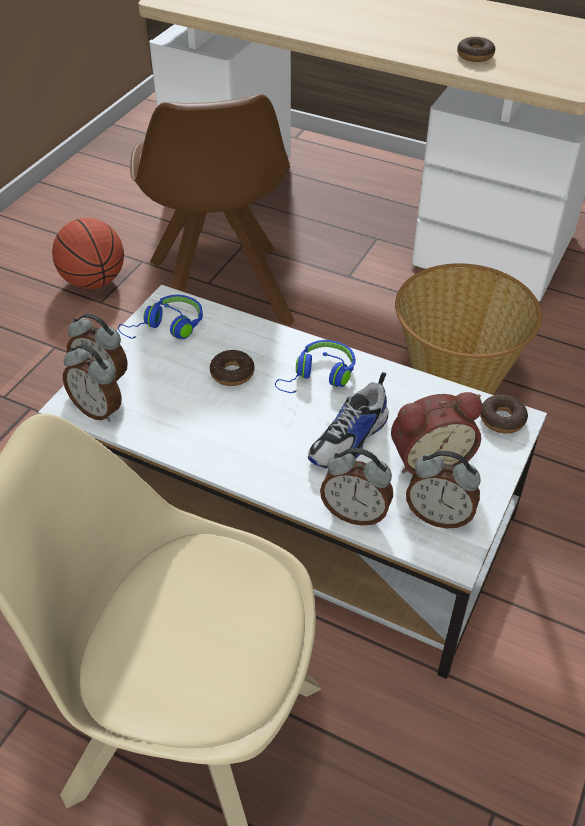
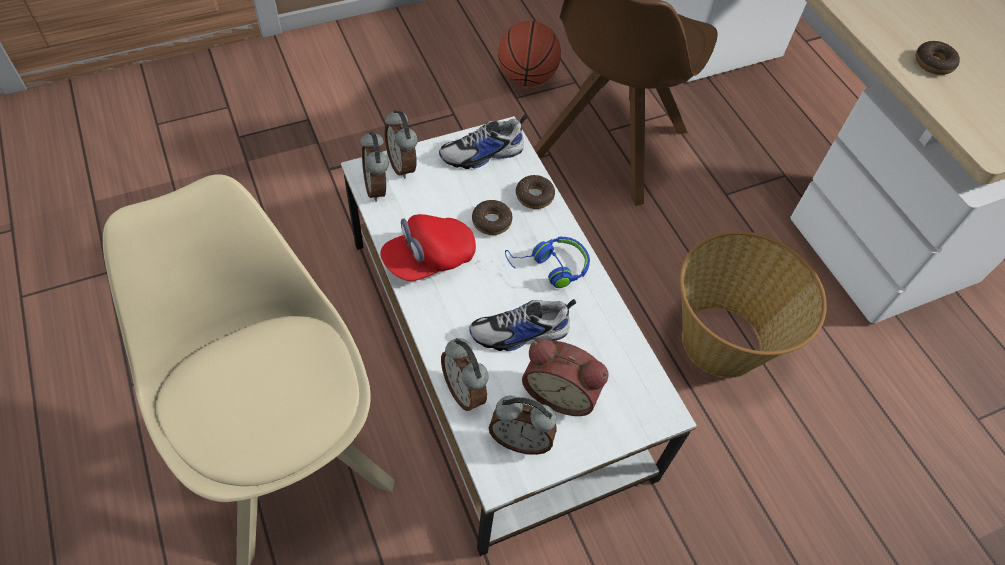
camera: 35 degrees right, 10 degrees up
blue headphones [118,295,203,339] -> shoe [439,115,528,169]
alarm clock [406,451,481,528] -> alarm clock turned 45 degrees counterclockwise [489,395,557,455]
donut [480,395,528,434] -> donut moved to [516,175,555,209]
none -> red cap [380,214,476,281]

